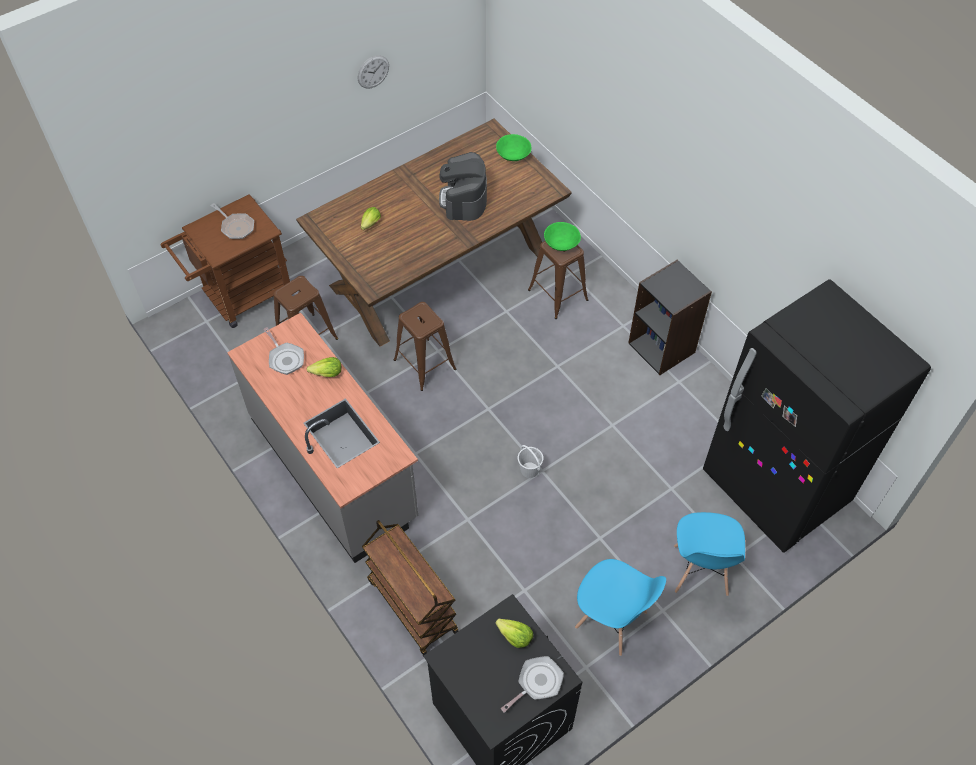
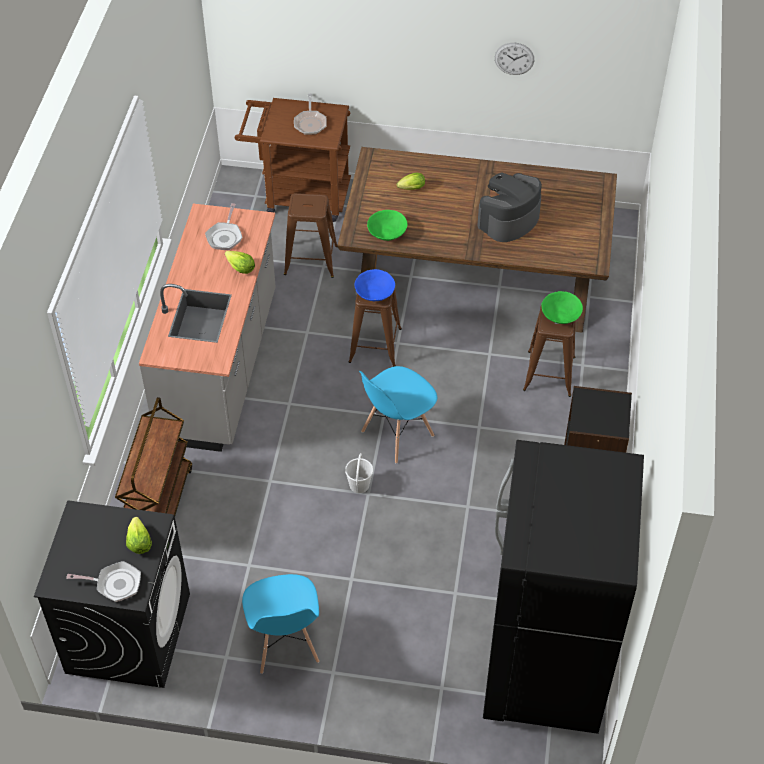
camera: 45 degrees right, 5 degrees down
green bowl [496,134,532,161] -> green bowl moved to [367,210,407,241]
blue chair [674,512,745,596] -> blue chair moved to [359,366,437,464]
none -> blue bowl [354,269,395,301]

